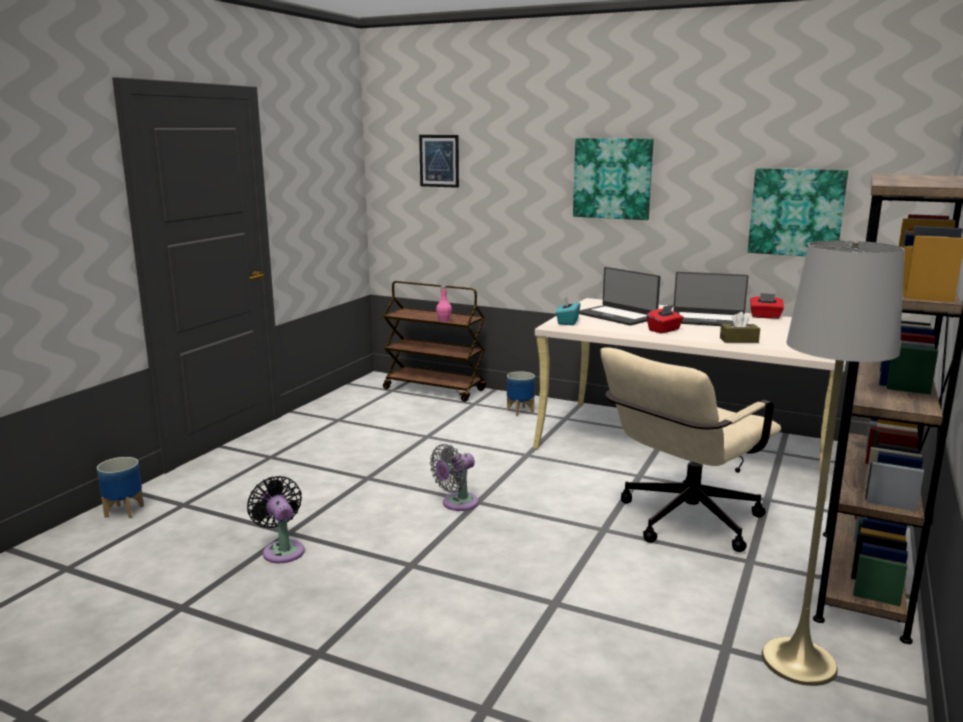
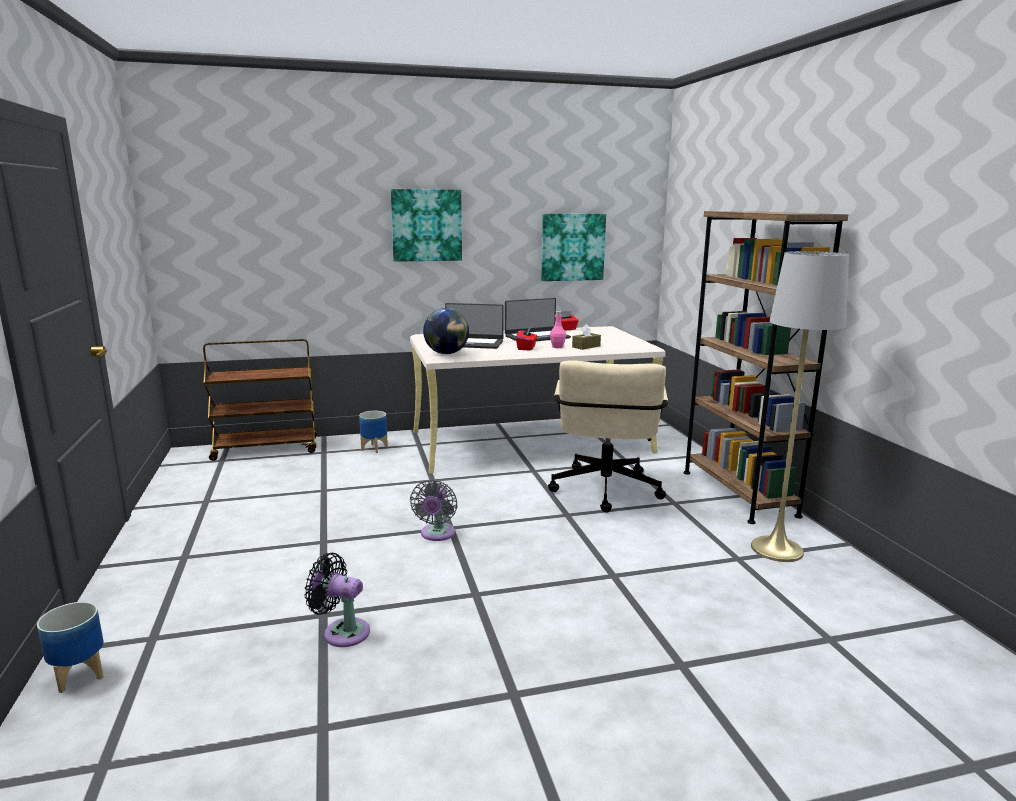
camera: 40 degrees left, 0 degrees up
picture [419,135,459,188] -> none
pink bottle [436,285,452,322] -> pink bottle moved to [550,311,566,348]
turquoise tissue box [556,296,580,325] -> globe [423,308,469,354]

